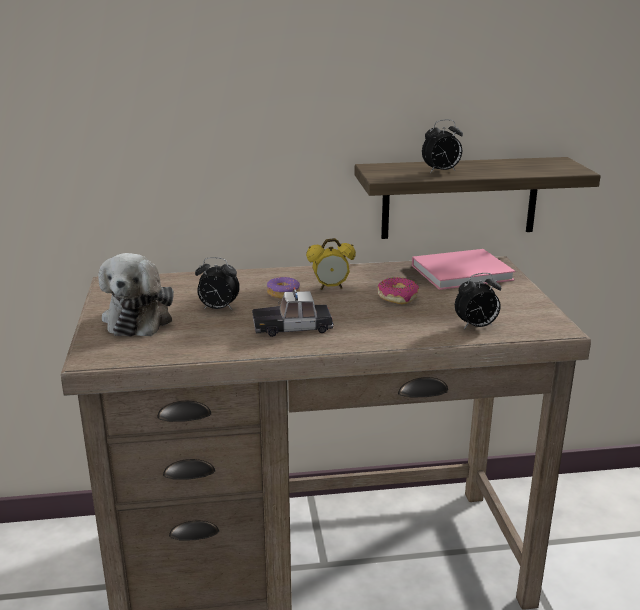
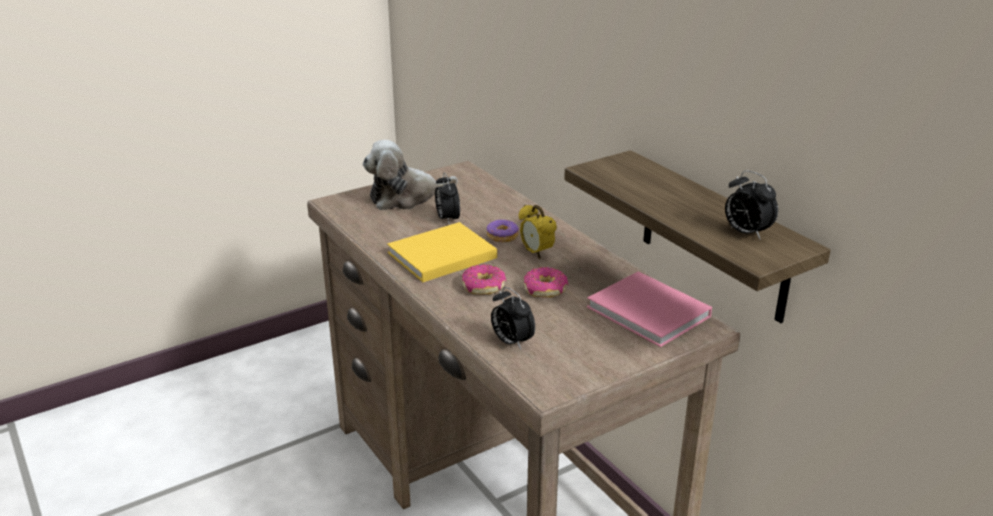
camera: 65 degrees right, 5 degrees up
toy car [252,287,333,337] -> yellow book [387,222,497,282]
alarm clock [422,119,463,173] -> alarm clock moved to [725,170,778,239]
none -> donut [462,264,506,295]

